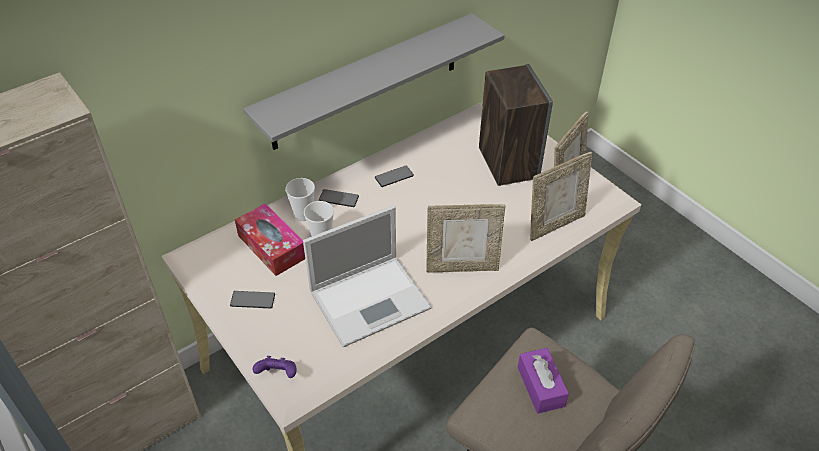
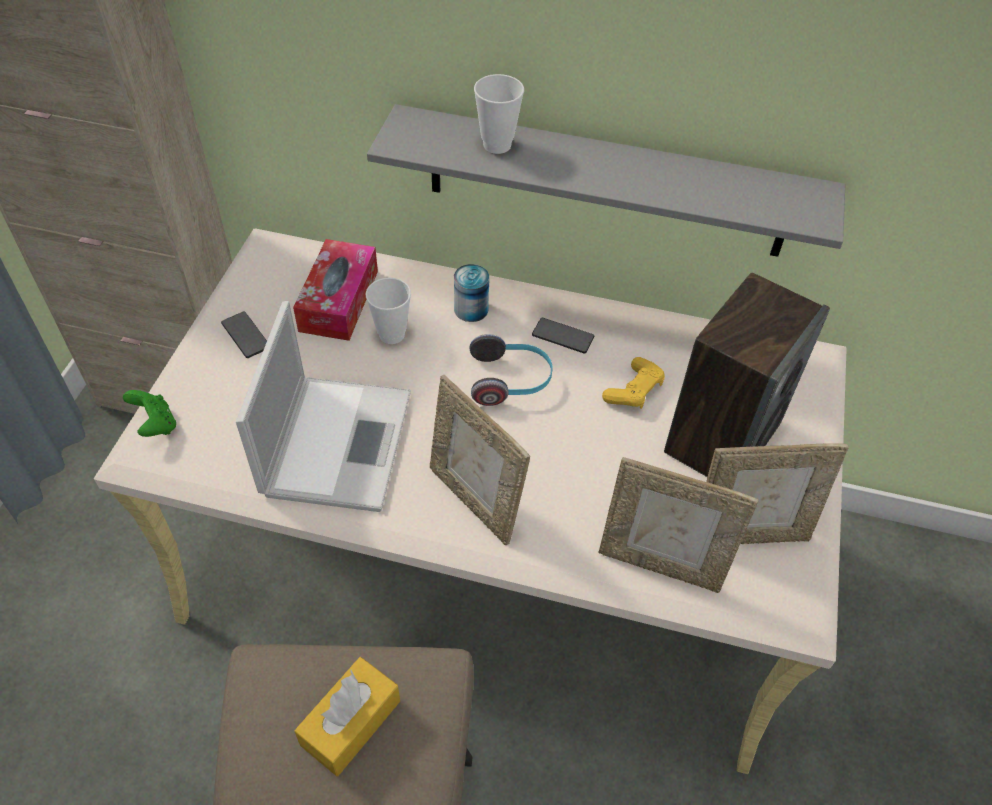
camera: 50 degrees right, 5 degrees up
purple game controller [252,356,297,378] -> green game controller [123,390,176,437]
cup [285,178,315,221] -> cup moved to [474,74,524,154]
laptop [303,205,432,347] -> laptop turned 105 degrees counterclockwise [236,301,411,512]
phone [319,189,359,207] -> can [454,264,489,322]
purple tissue box [518,348,569,414] -> yellow tissue box [295,657,400,776]
none -> headphones [469,334,553,406]
none -> yellow game controller [602,357,665,409]

